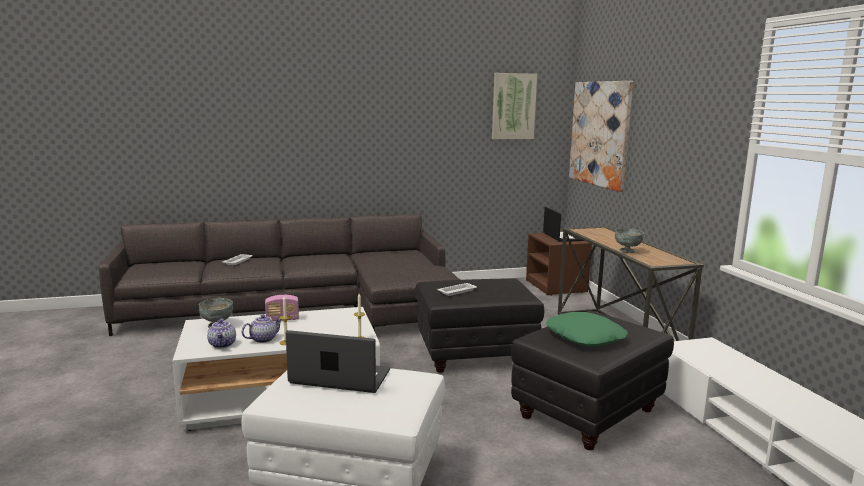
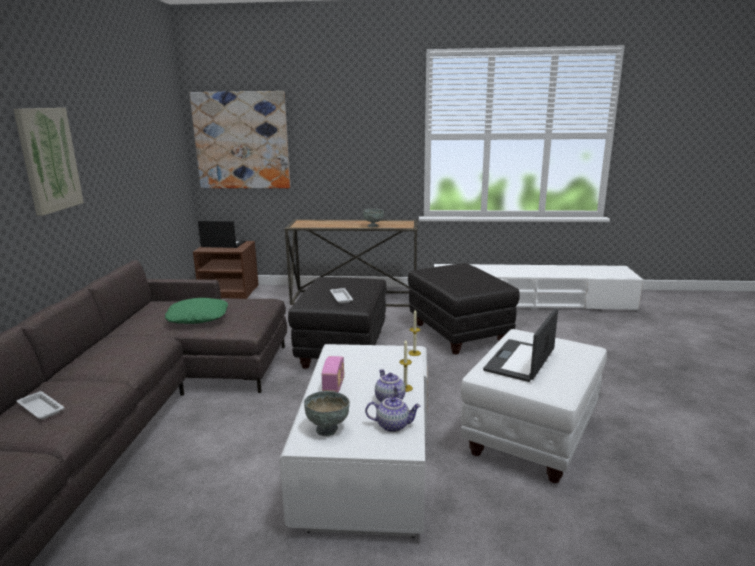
camera: 70 degrees left, 5 degrees up
picture [492,73,537,139] -> picture moved to [13,108,84,216]
green pillow [546,312,628,346] -> green pillow moved to [165,298,228,324]

